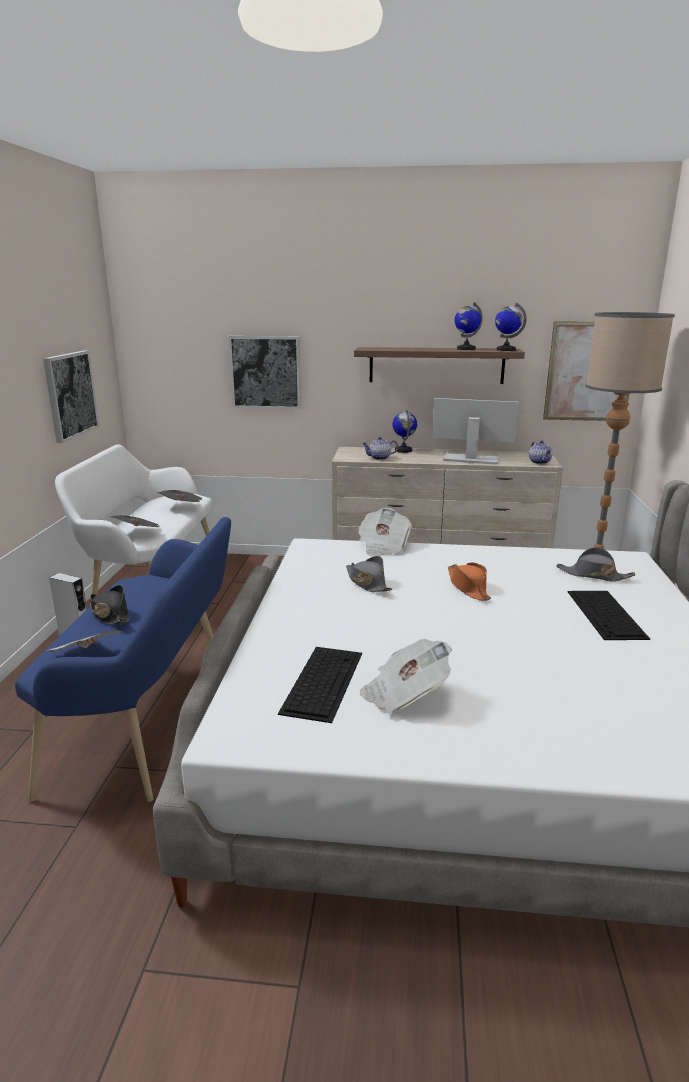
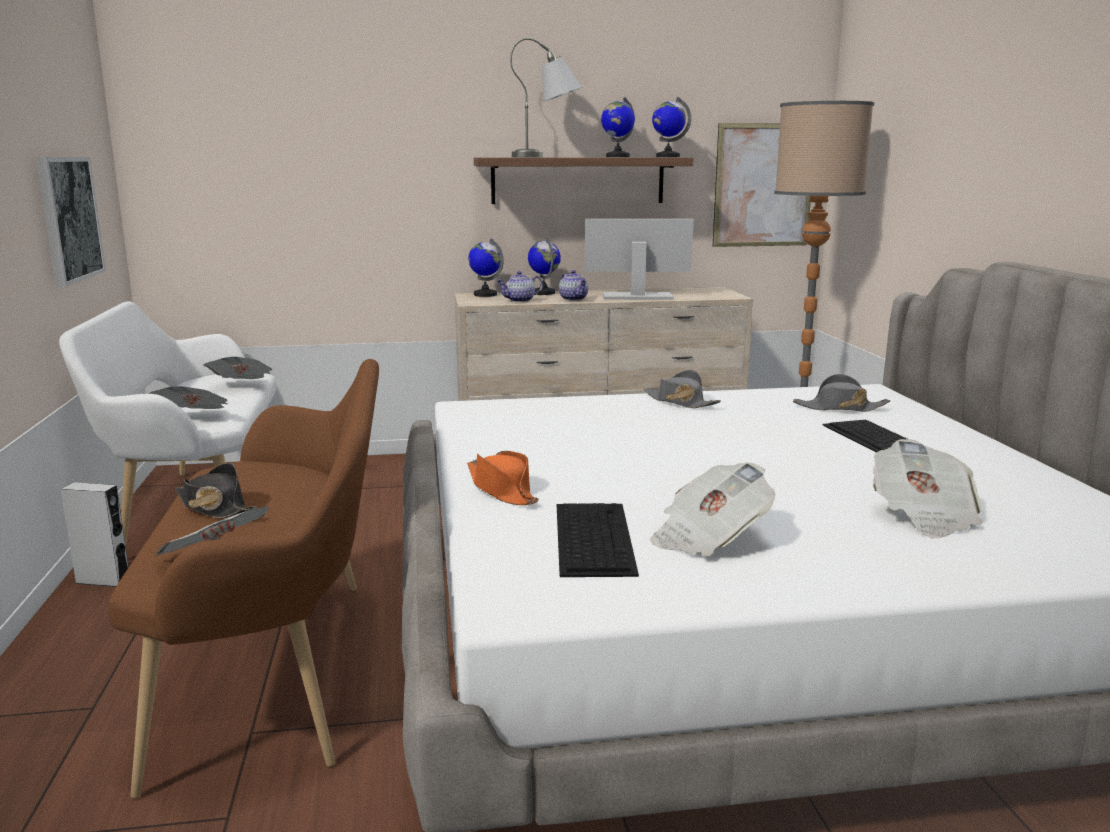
camera: 15 degrees left, 5 degrees down
blue bench [15,517,231,802] -> brown bench [108,359,379,798]
picture [228,336,301,409] -> none
grey hat [346,556,392,592] -> grey hat moved to [644,370,721,408]
newspaper [358,508,412,557] -> newspaper moved to [873,439,983,539]
orange hat [448,562,491,601] -> orange hat moved to [467,451,539,505]
teapot [529,440,552,464] -> teapot moved to [559,270,588,301]
none -> globe [468,238,504,297]
none -> grey table lamp [510,38,582,157]

